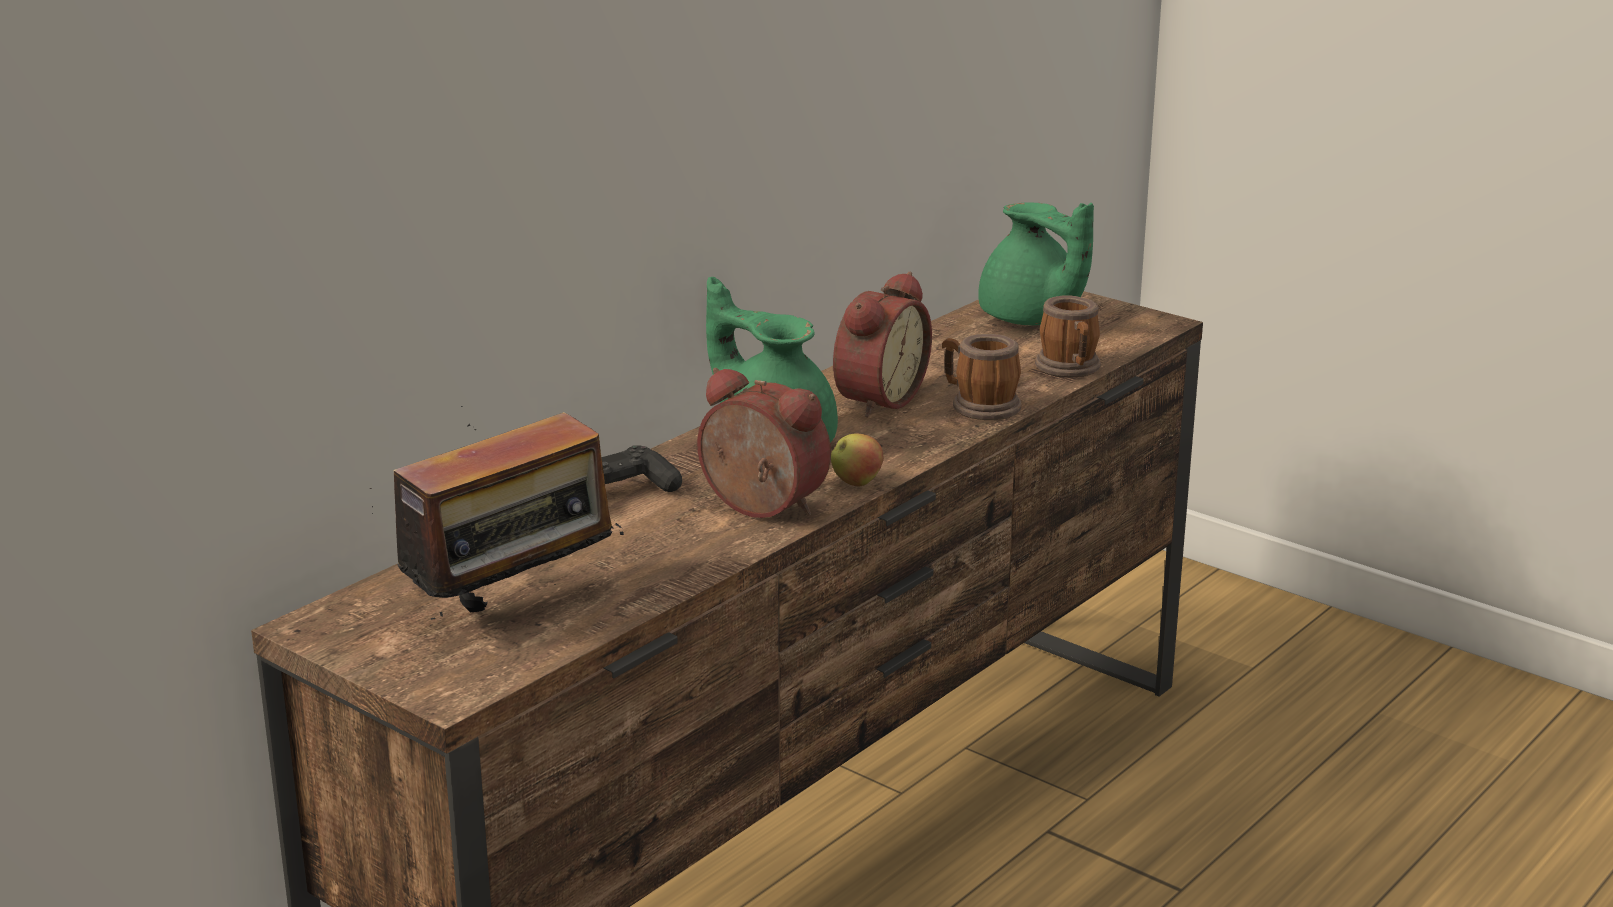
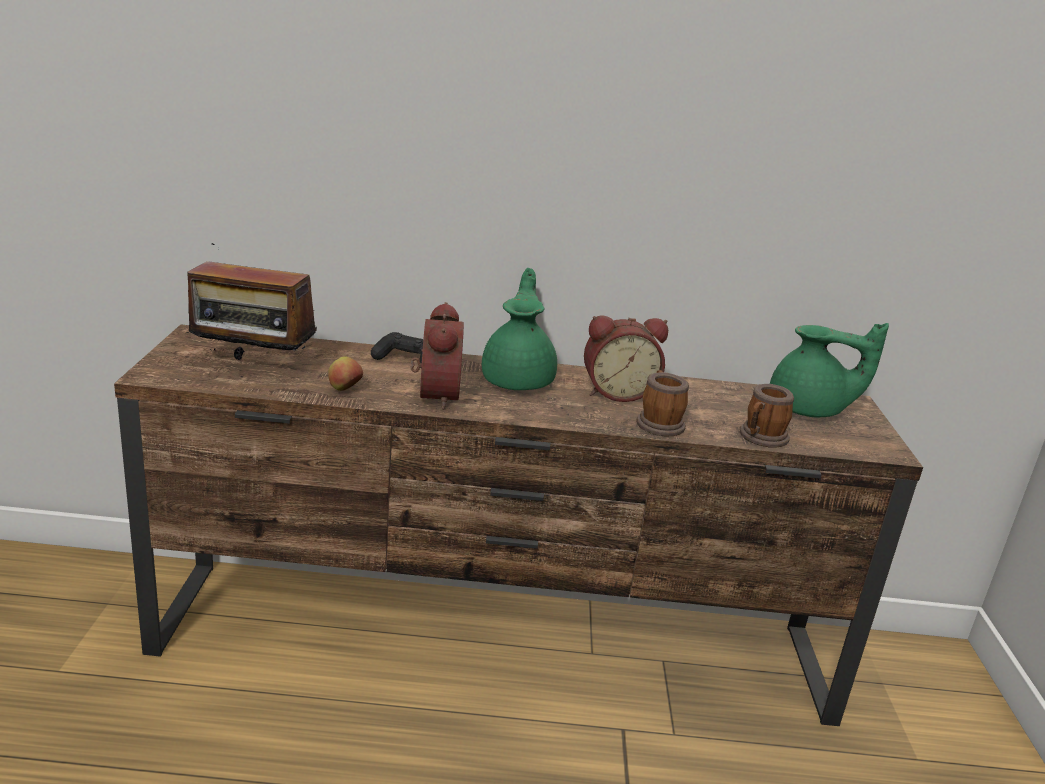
camera: 50 degrees right, 0 degrees up
apple [831,433,884,486] -> apple moved to [328,356,363,391]
green teapot [978,203,1094,326] -> green teapot turned 90 degrees counterclockwise [770,323,889,418]

